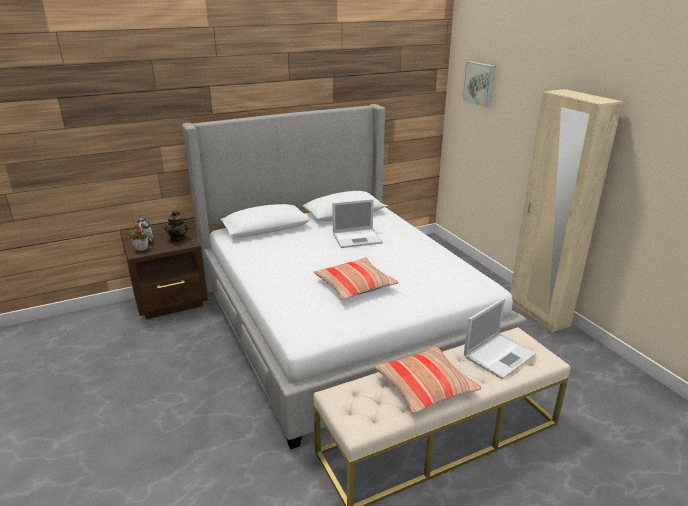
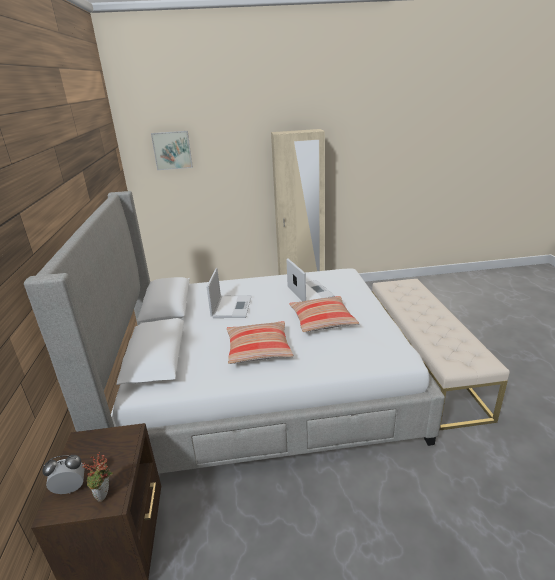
camera: 70 degrees left, 0 degrees up
teapot [165,211,188,242] -> none
pillow [375,346,481,414] -> pillow moved to [227,321,294,364]
laptop [464,298,536,379] -> laptop moved to [286,258,335,301]

